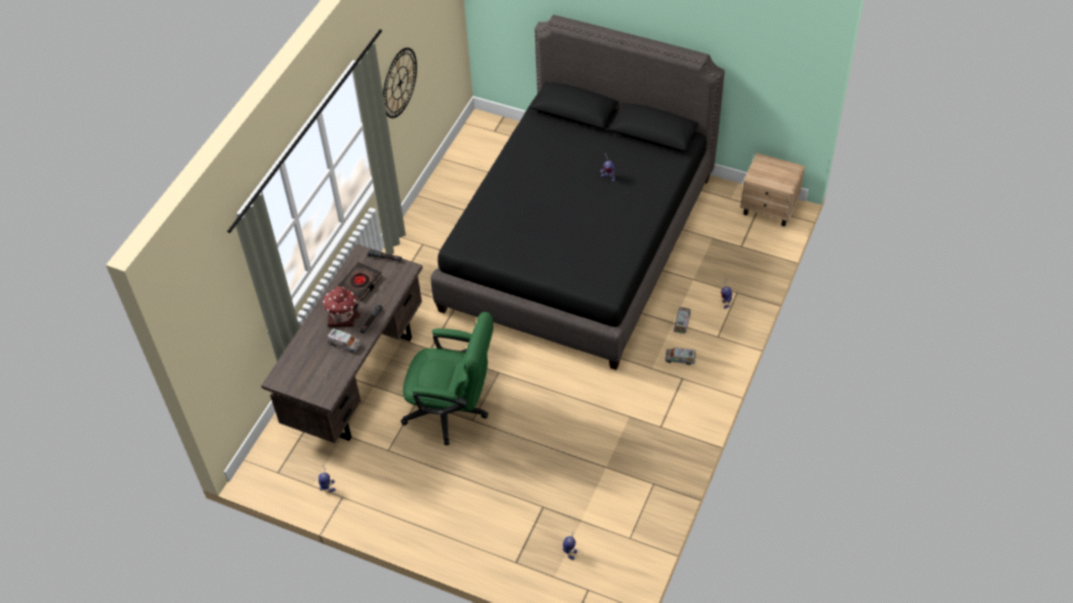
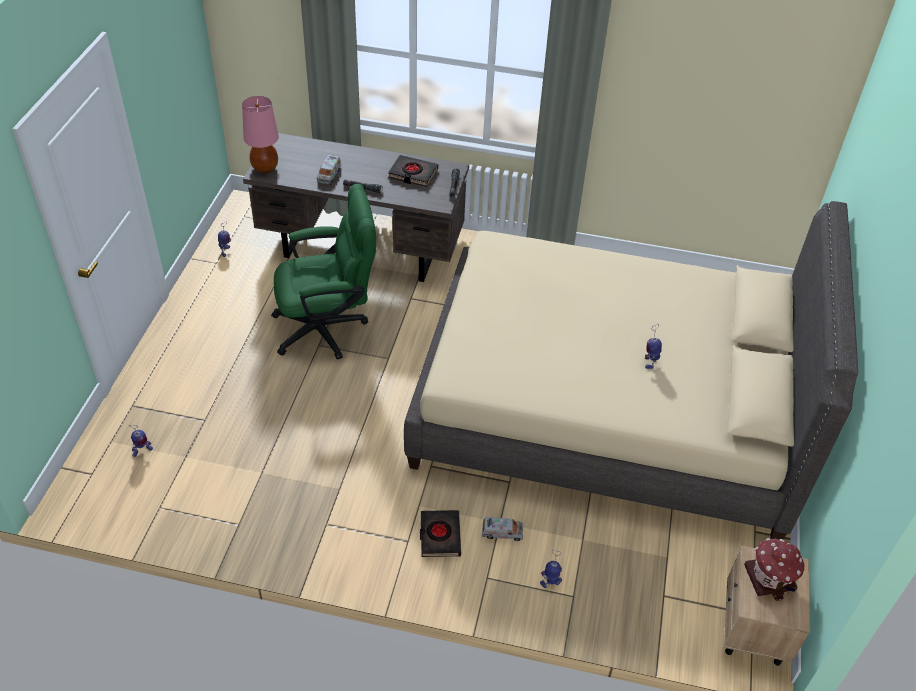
camera: 75 degrees right, 5 degrees down
toy house [323,286,360,327] -> toy house moved to [744,538,804,601]
wall clock [383,48,417,118] -> none
green office chair [401,312,493,445] -> green office chair turned 105 degrees counterclockwise [271,184,376,360]
black bed [431,15,725,370] -> beige bed [404,201,858,540]
toy truck [665,348,696,365] -> black book [420,510,461,557]
none -> pink table lamp [242,96,279,173]

